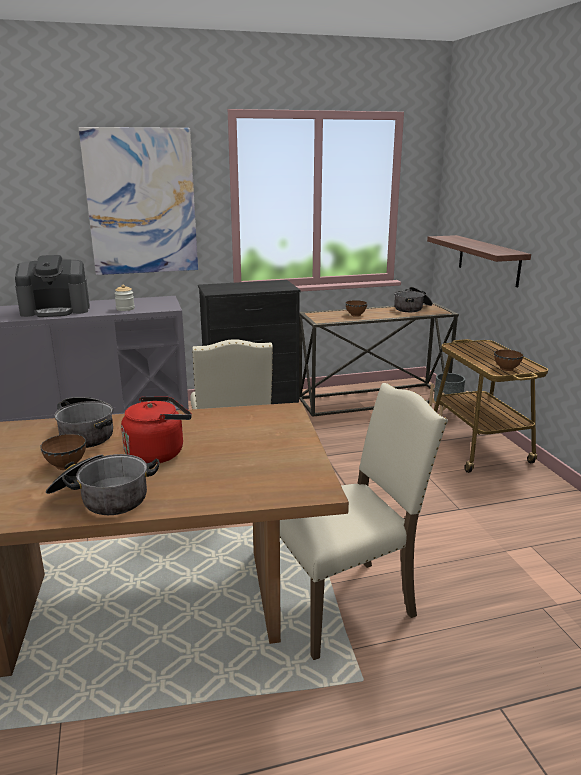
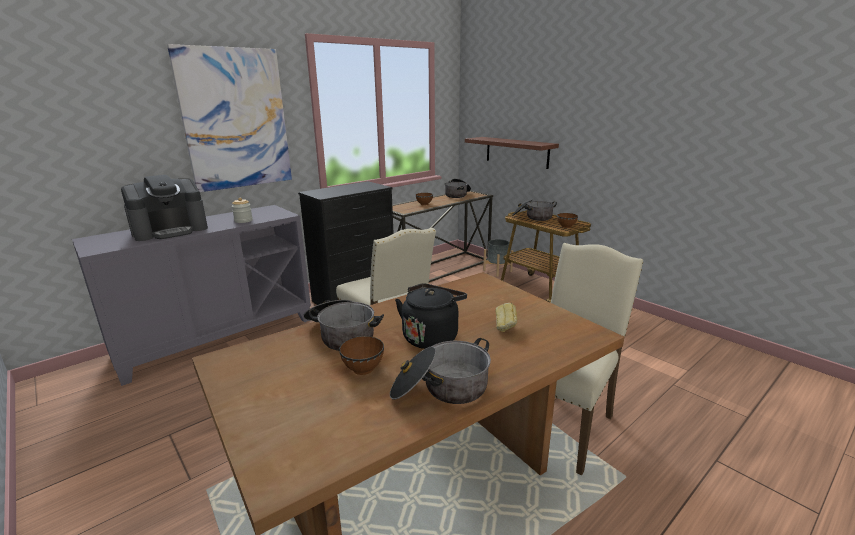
camera: 25 degrees left, 0 degrees up
red kettle [121,397,192,464] -> black kettle [395,283,467,349]
none -> bread [496,303,517,332]
none -> cooking pot [512,200,557,221]

